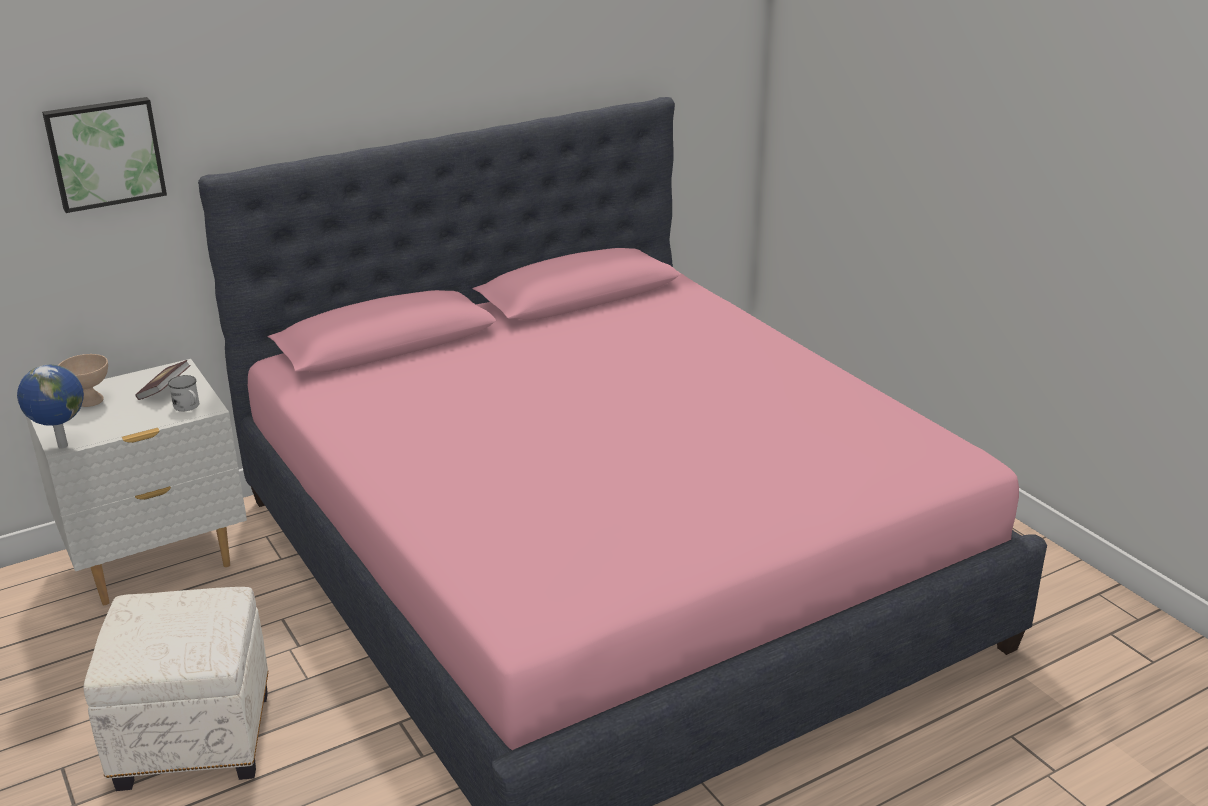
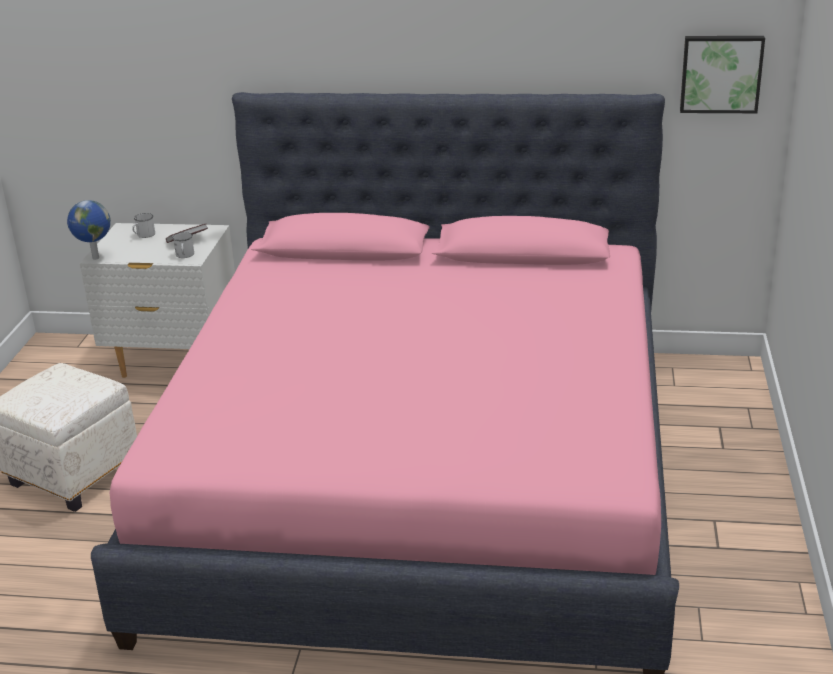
camera: 40 degrees right, 0 degrees up
picture [42,97,167,213] -> picture moved to [680,36,765,113]
beige bowl [58,354,108,407] -> white mug [132,213,155,238]

